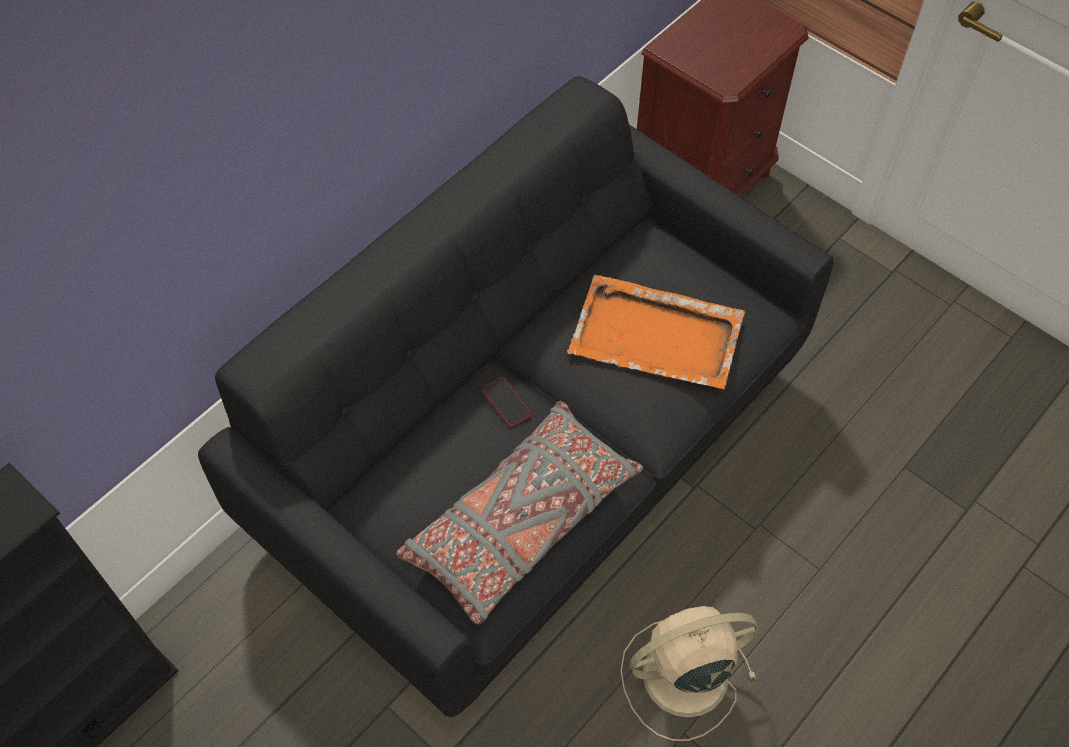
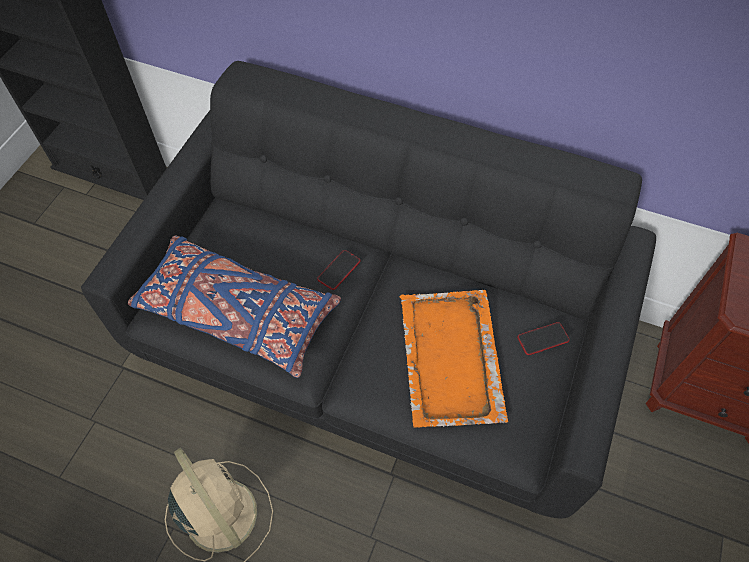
camera: 70 degrees right, 0 degrees up
grey pillow [396,401,643,624] -> blue pillow [128,236,341,378]
none -> phone [517,322,570,355]

